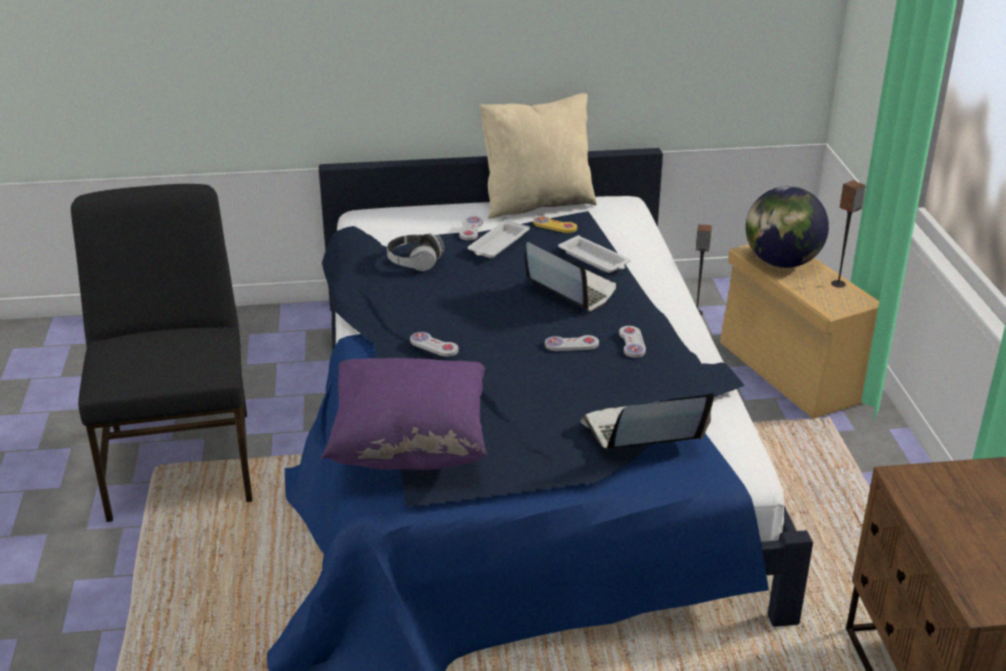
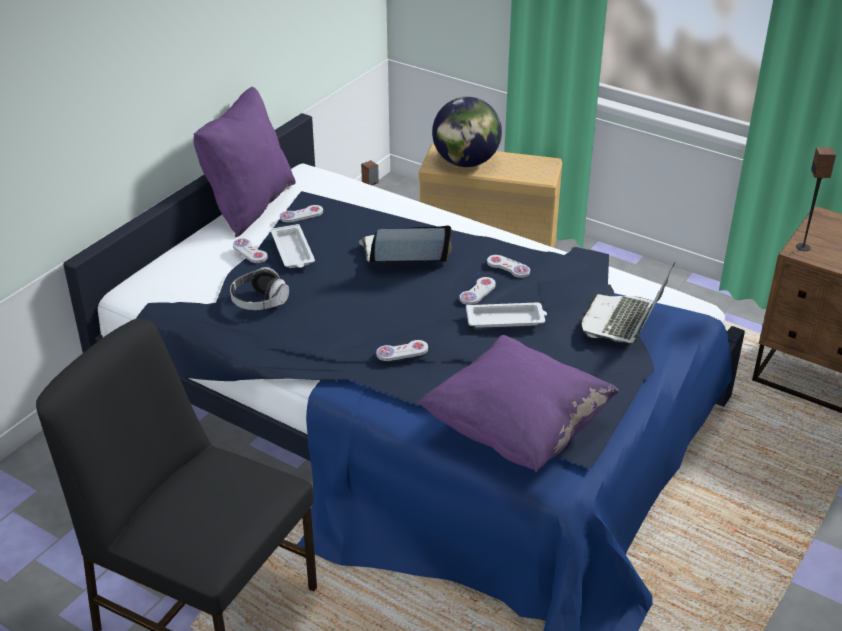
camera: 50 degrees left, 5 degrees up
beige pillow [480,93,597,219] -> purple pillow [194,87,296,237]
yellow game controller [533,216,577,233] -> white game controller [280,205,323,223]
white tray [558,235,631,273] -> white tray moved to [466,302,547,328]
speaker [831,180,866,288] -> speaker moved to [796,147,836,251]

